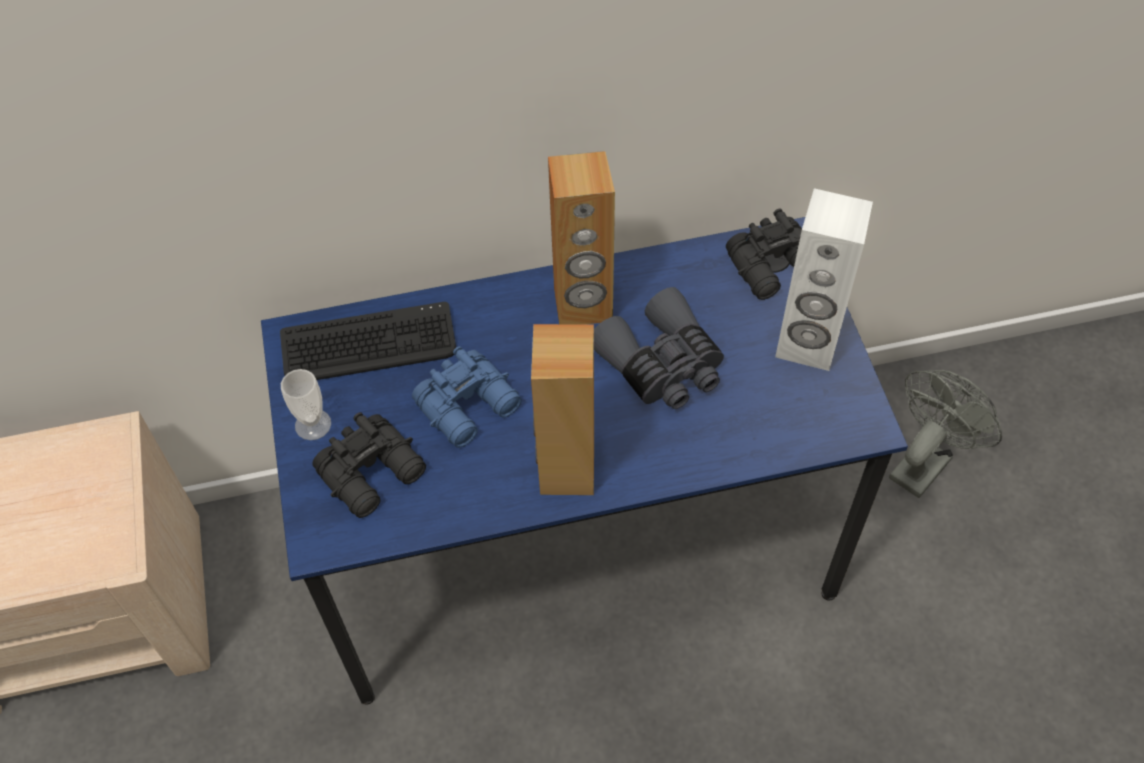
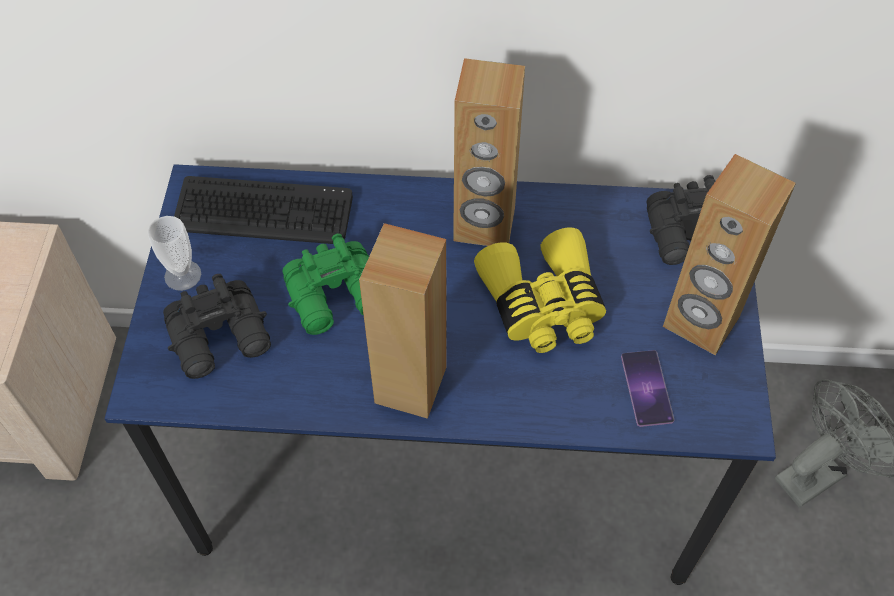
camera: 15 degrees right, 0 degrees up
blue binoculars [412,346,522,448] -> green binoculars [282,234,369,335]
grey binoculars [594,287,724,409] -> yellow binoculars [474,227,606,353]
white speaker [775,188,873,371] -> brown speaker [663,154,796,355]
none -> phone [621,350,674,427]

